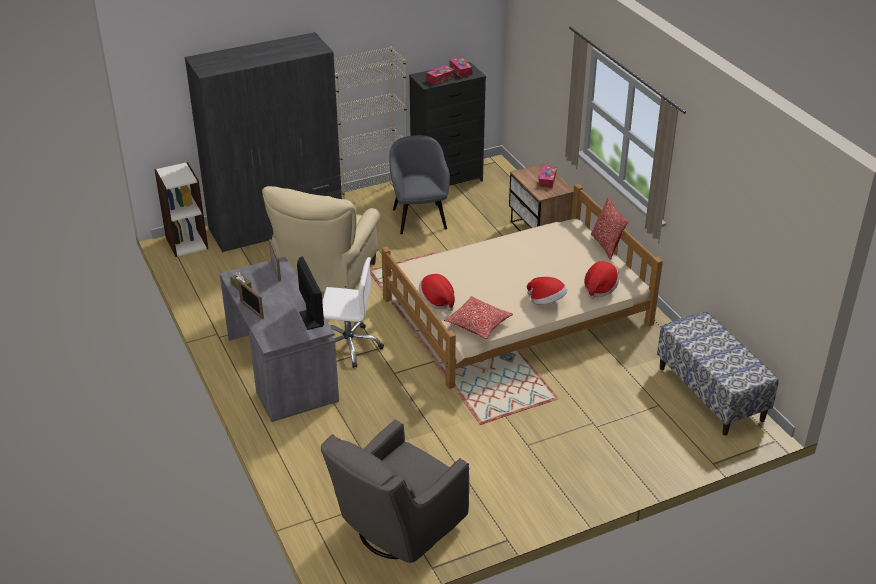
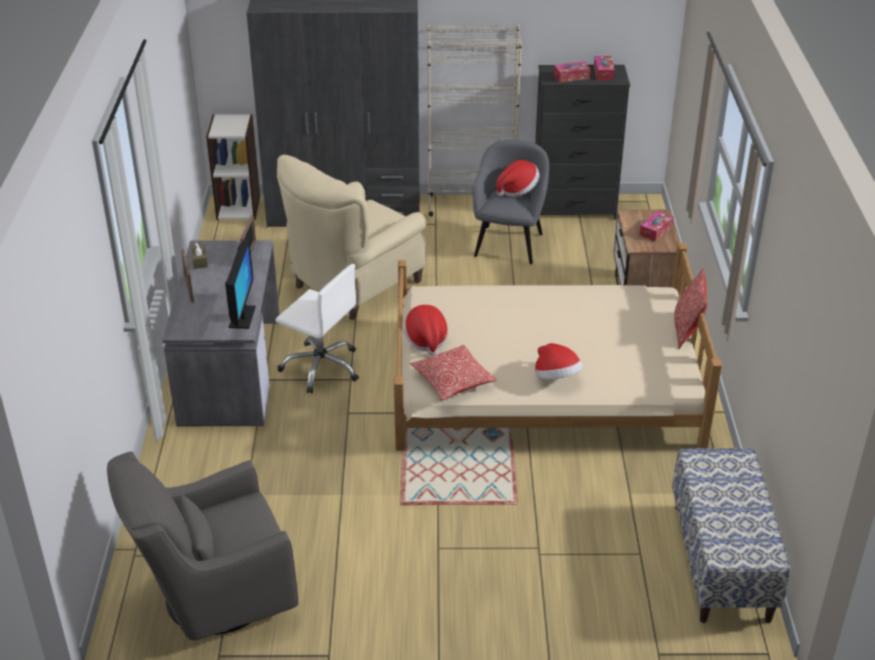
camera: 25 degrees right, 0 degrees up
hat [584,261,619,299] -> hat moved to [496,160,539,197]

